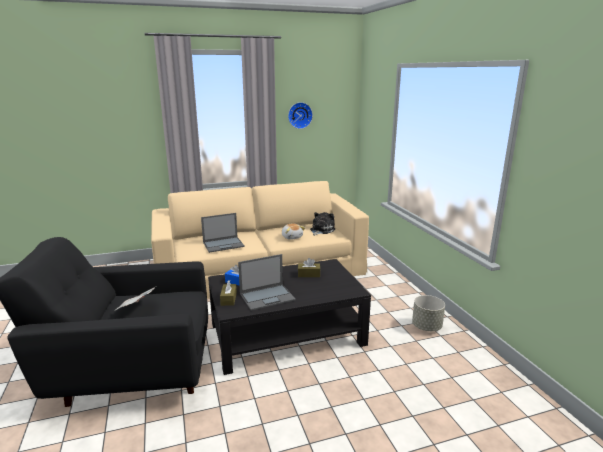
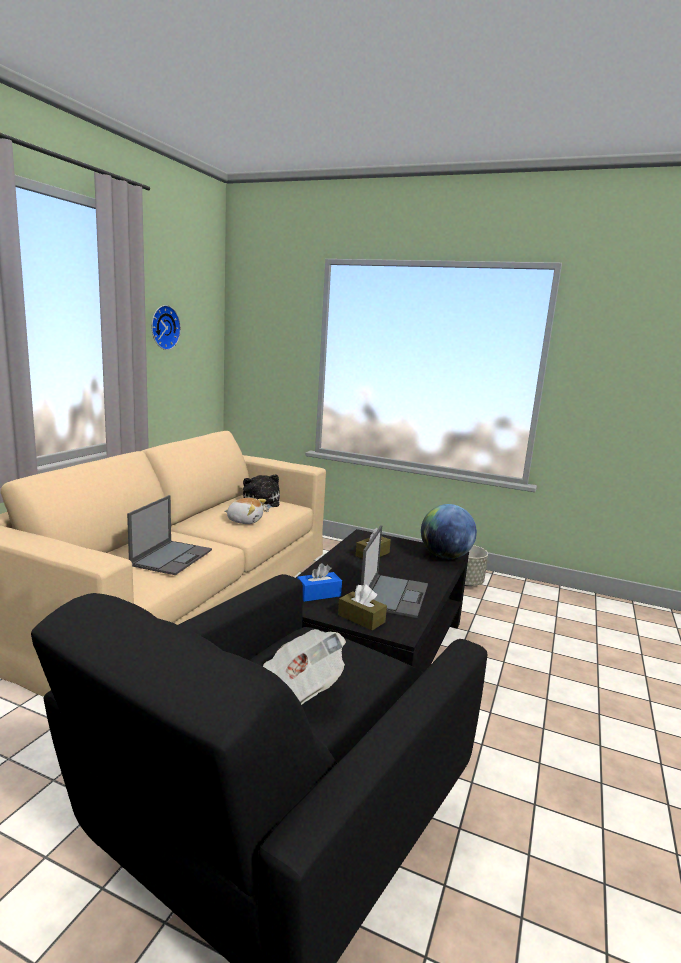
camera: 50 degrees left, 5 degrees down
none -> globe [421,504,477,559]

